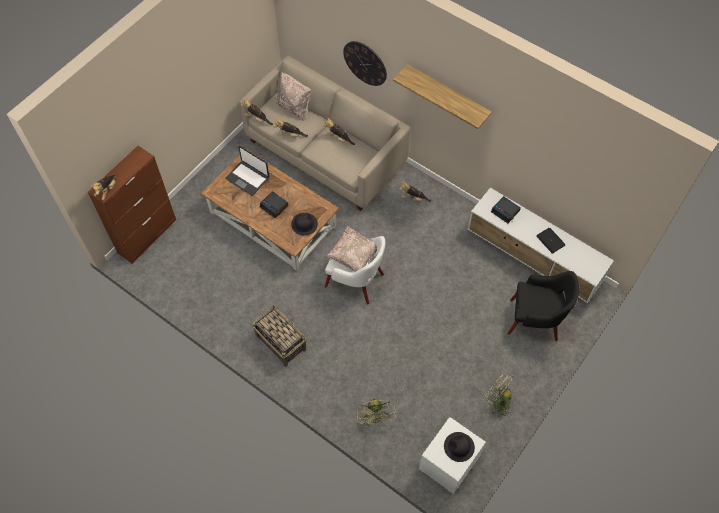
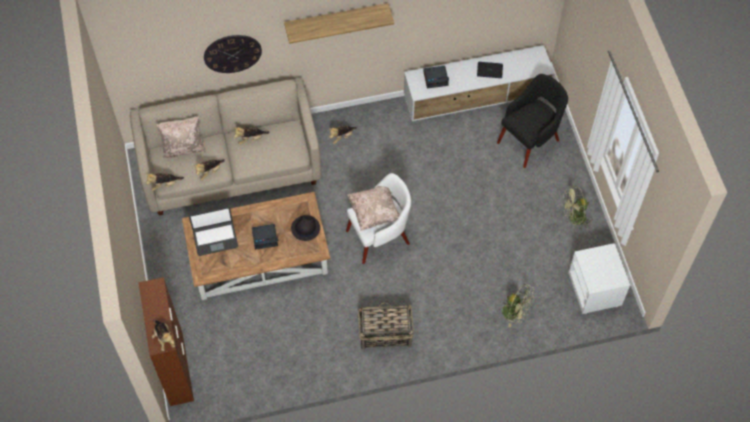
camera: 50 degrees left, 0 degrees up
black hat [444,432,475,462] -> none

